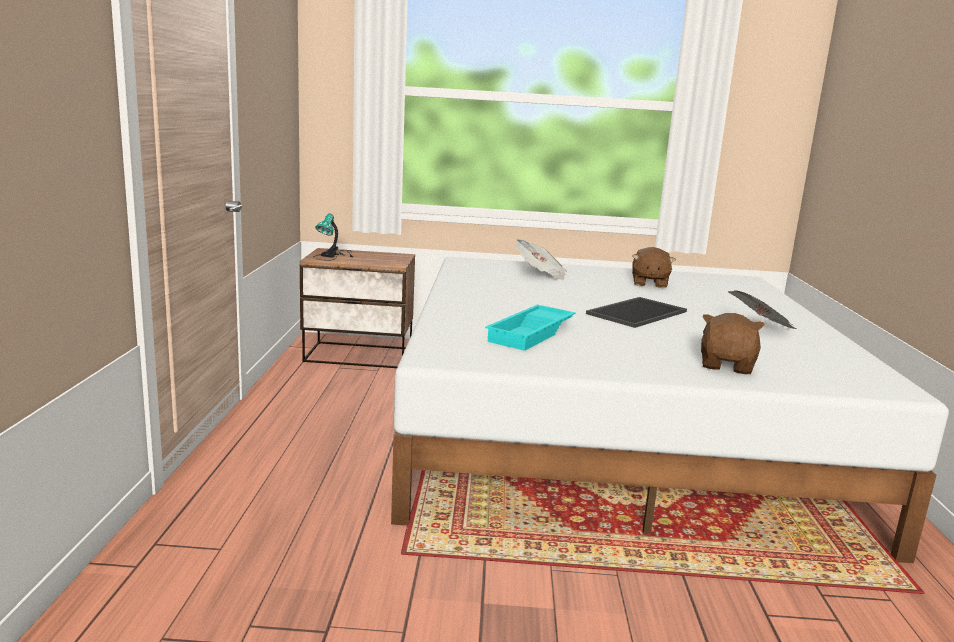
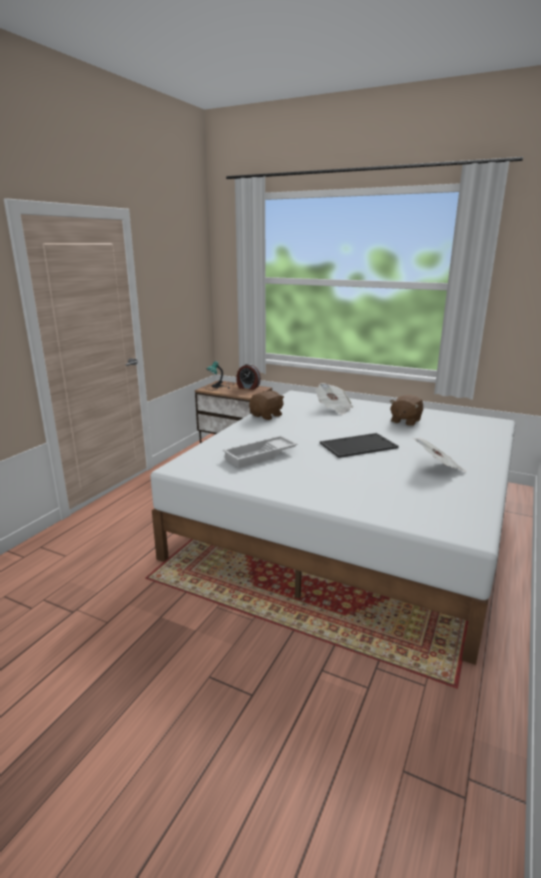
camera: 25 degrees right, 5 degrees up
turquoise tray [485,305,576,351] -> white tray [223,436,298,468]
brown plush toy [701,313,765,374] -> brown plush toy moved to [249,391,284,420]
none -> alarm clock [236,364,261,390]

